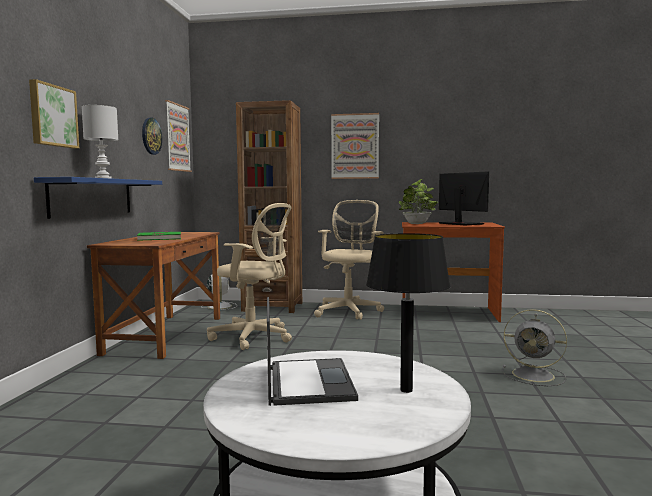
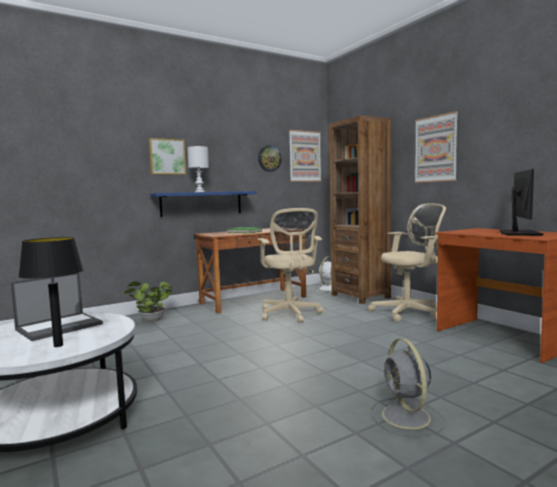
camera: 50 degrees right, 0 degrees up
potted plant [399,179,438,224] -> potted plant moved to [122,281,173,322]

